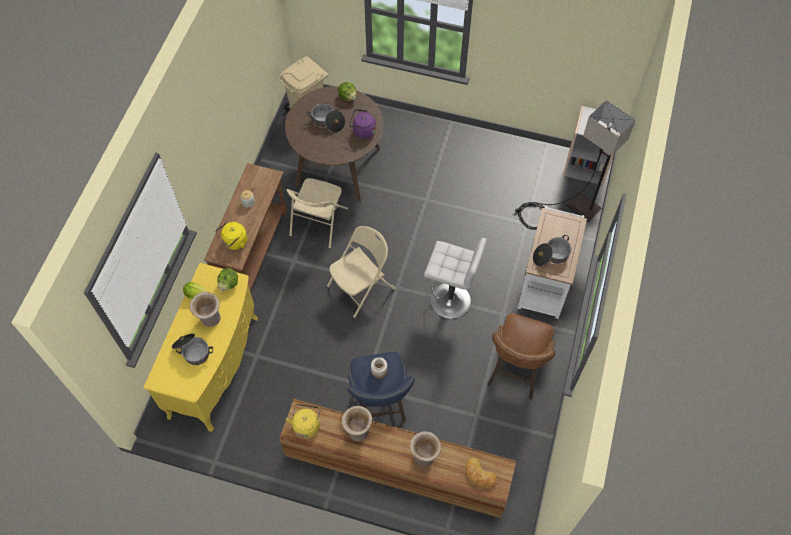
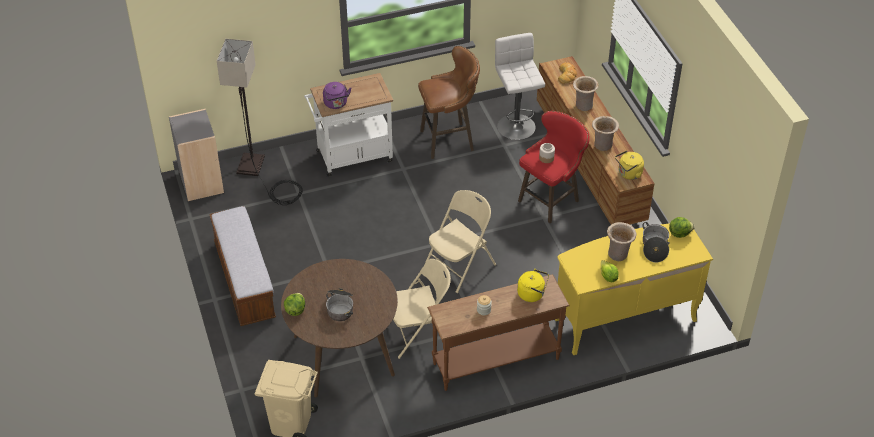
camera: 125 degrees left, 15 degrees down
lettuce [217,268,238,291] -> lettuce moved to [669,217,694,238]
beige chair [327,226,395,318] -> beige chair turned 120 degrees clockwise [424,190,496,294]
blue stool [348,352,415,421] -> red stool [518,111,590,223]
purple kettle [349,109,376,139] -> purple kettle moved to [323,82,351,109]
white stool [424,238,487,319] -> white stool moved to [495,33,545,140]
cooking pot [533,235,571,266] -> none
none -> bench [209,206,276,326]

